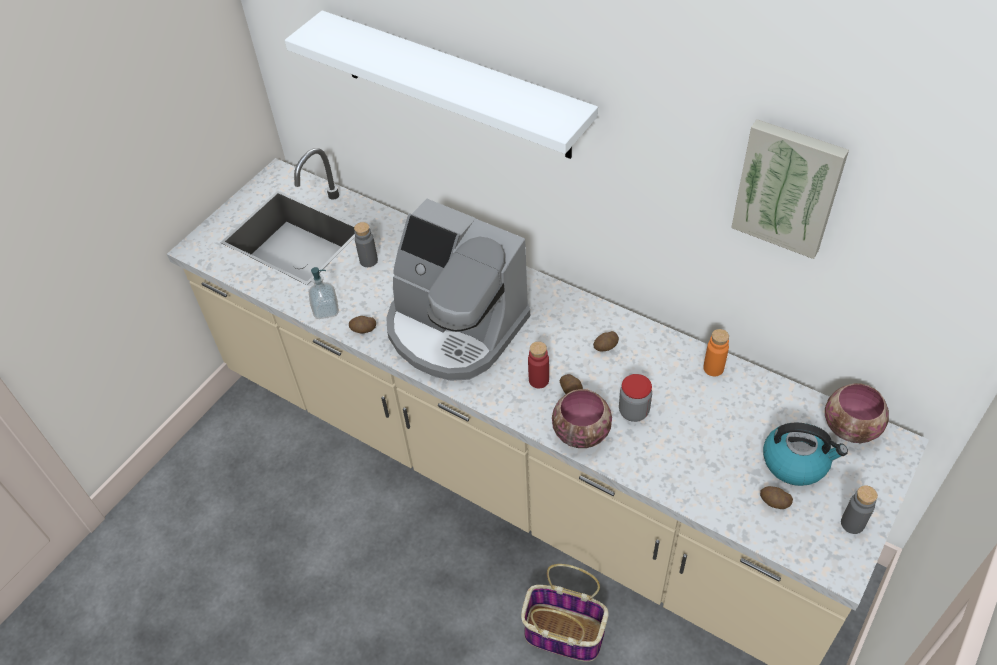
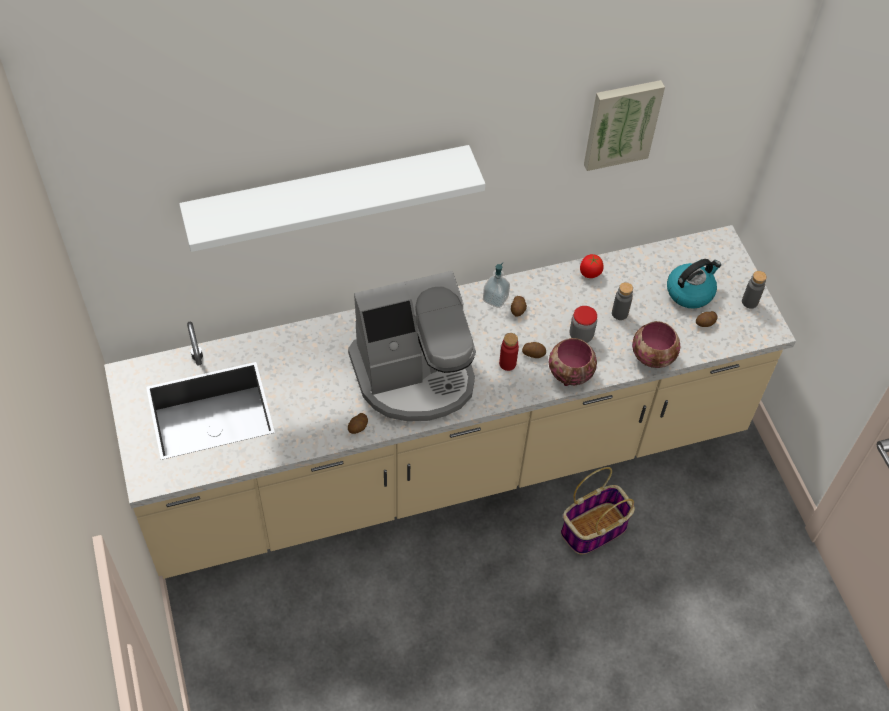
camera: 55 degrees left, 5 degrees up
soap dispenser [309,267,339,319] -> soap dispenser moved to [483,262,510,308]
grey bottle [354,222,378,267] -> grey bottle moved to [612,282,633,320]
orange bottle [703,329,729,376] -> tomato [580,254,604,278]
bowl [825,383,889,443] -> bowl moved to [632,321,681,368]

